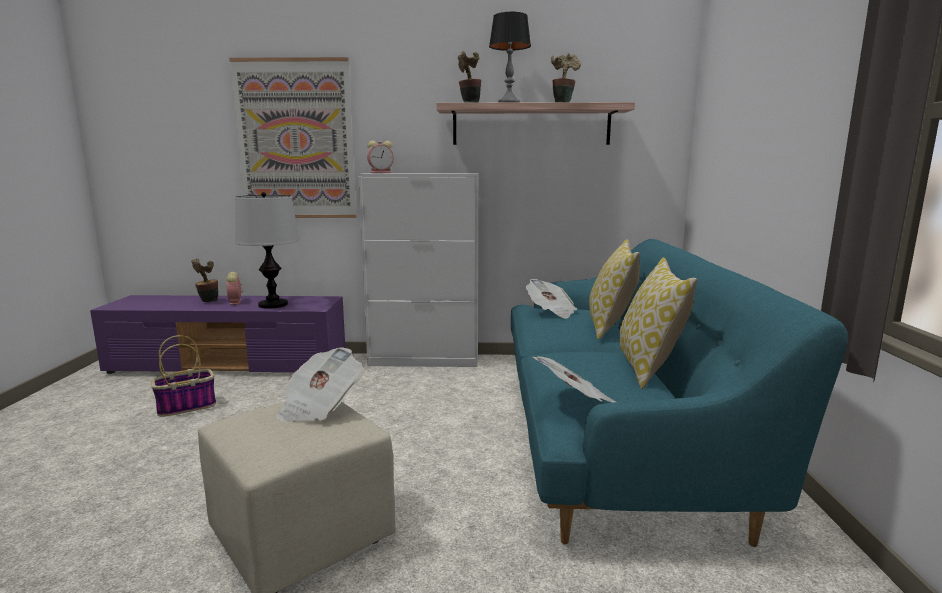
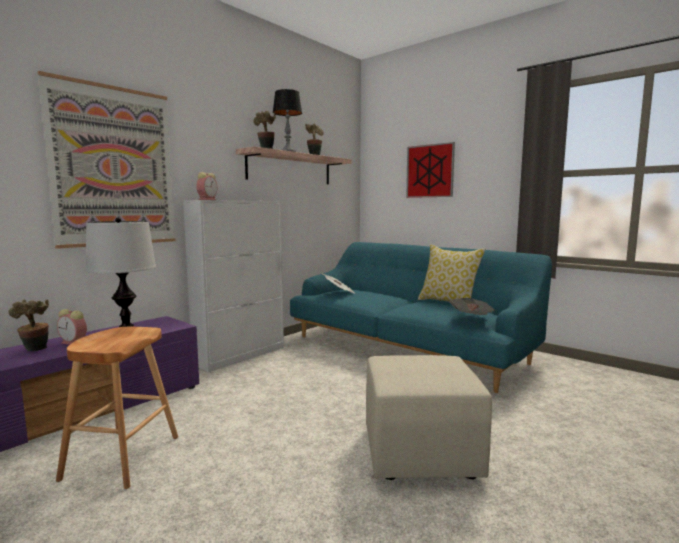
camera: 50 degrees left, 5 degrees down
basket [151,335,216,417] -> brown stool [56,327,178,489]
newspaper [276,347,363,422] -> none
pillow [589,239,640,340] -> none
none -> picture [406,142,455,198]

